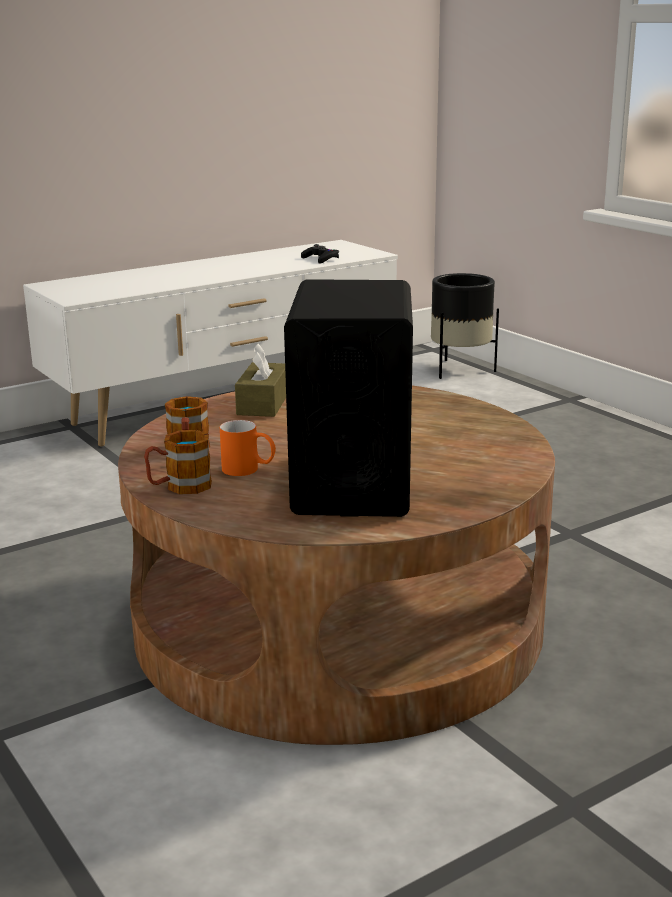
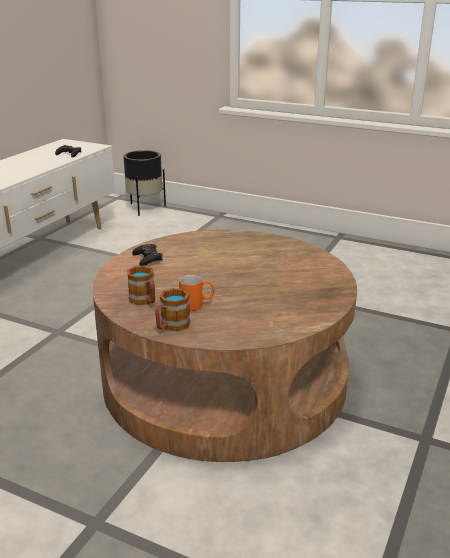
camera: 30 degrees left, 5 degrees up
brown tissue box [235,343,286,417] -> black game controller [132,244,163,266]
black speaker [284,279,413,517] -> none

